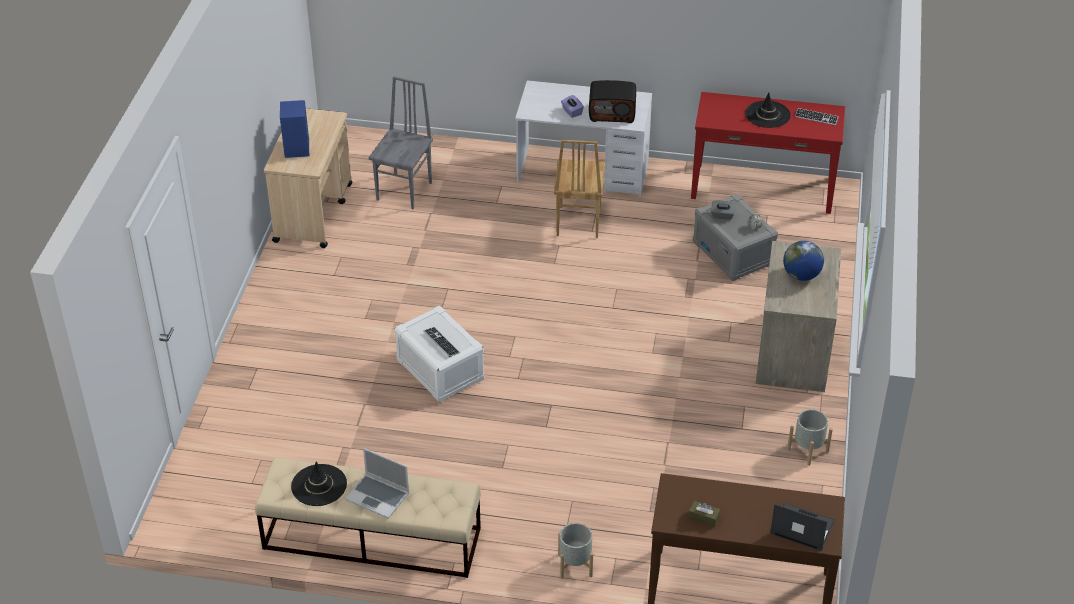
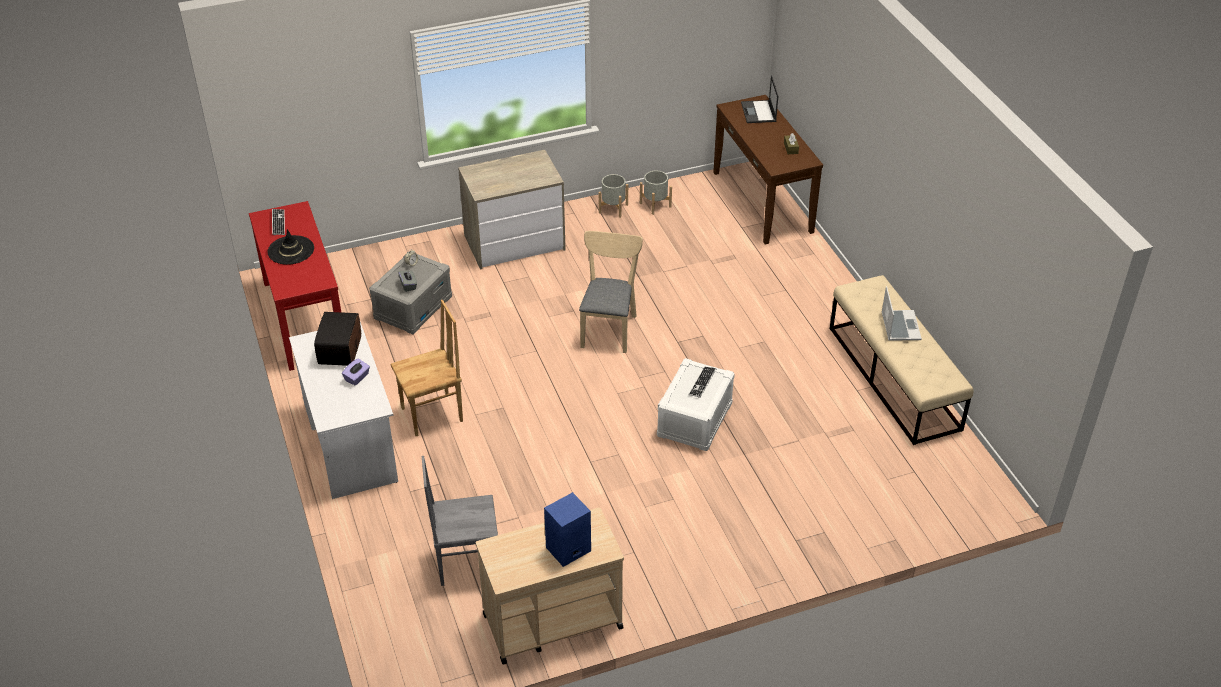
camera: 120 degrees left, 0 degrees up
black hat [291,462,347,506] -> none
grey planter [558,523,593,579] -> grey planter moved to [640,171,672,215]
radio [589,80,636,123] -> radio turned 150 degrees counterclockwise [314,312,361,366]
globe [783,241,824,281] -> none
none -> beige chair [579,231,643,353]

